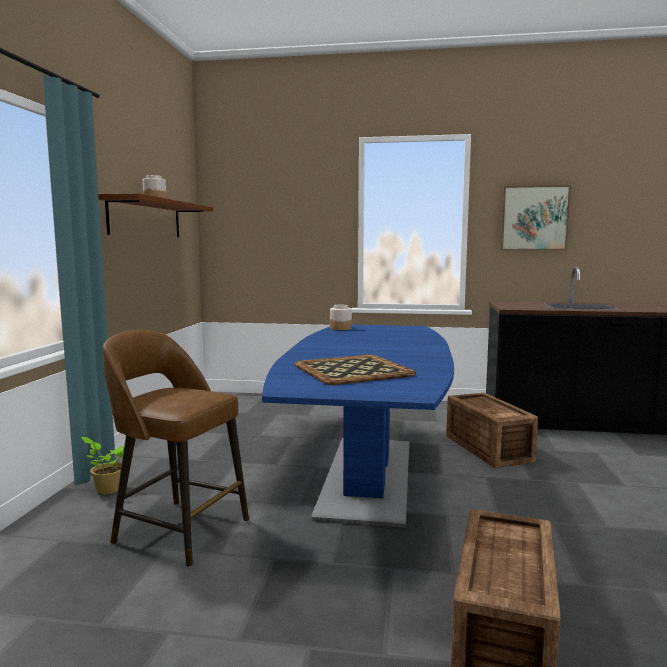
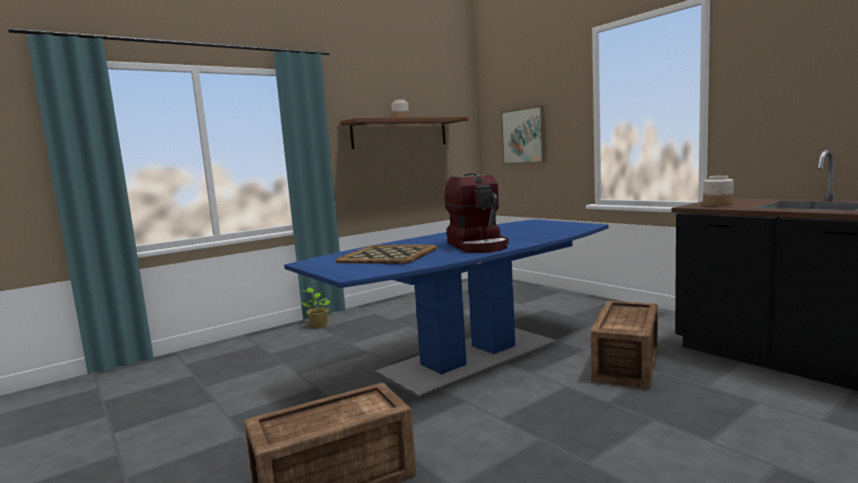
camera: 45 degrees right, 0 degrees up
brown stool [102,330,249,567] -> none
jar [330,305,352,330] -> jar moved to [703,175,734,206]
picture [500,185,571,250] -> picture moved to [501,105,546,164]
none -> coffee machine [444,174,509,253]

